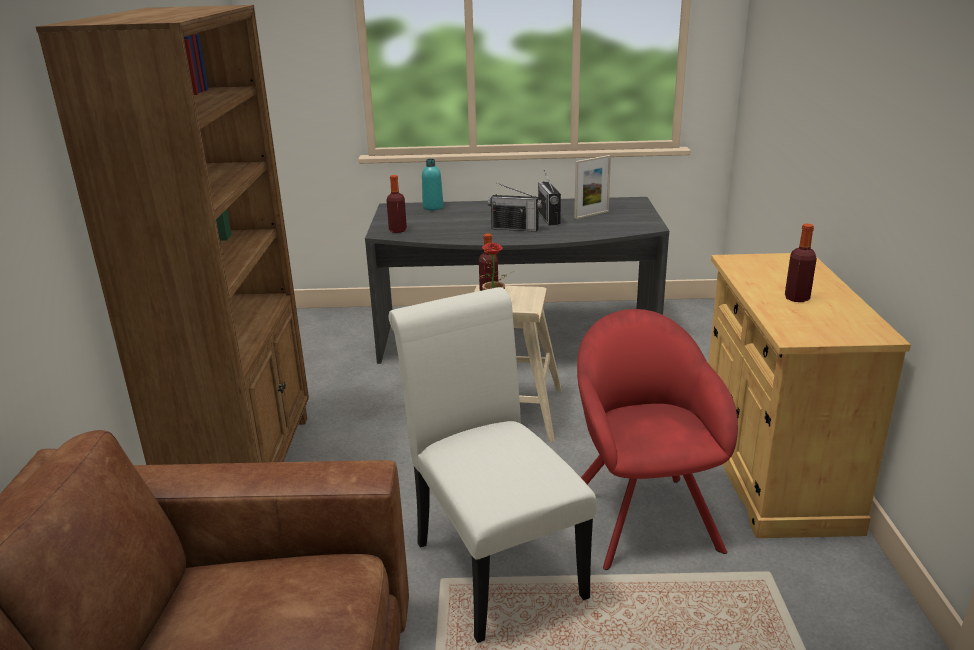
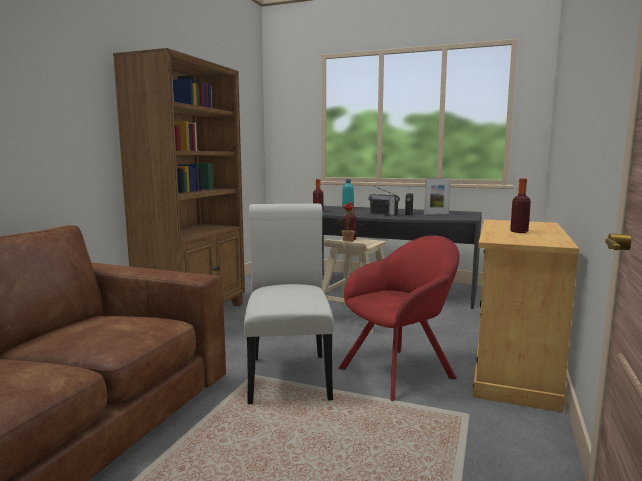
camera: 20 degrees right, 15 degrees down
red armchair [577,309,738,570] -> red armchair turned 45 degrees clockwise [338,235,460,401]

